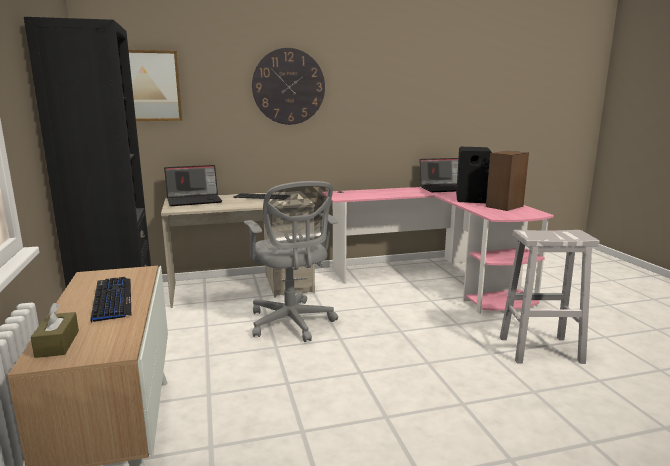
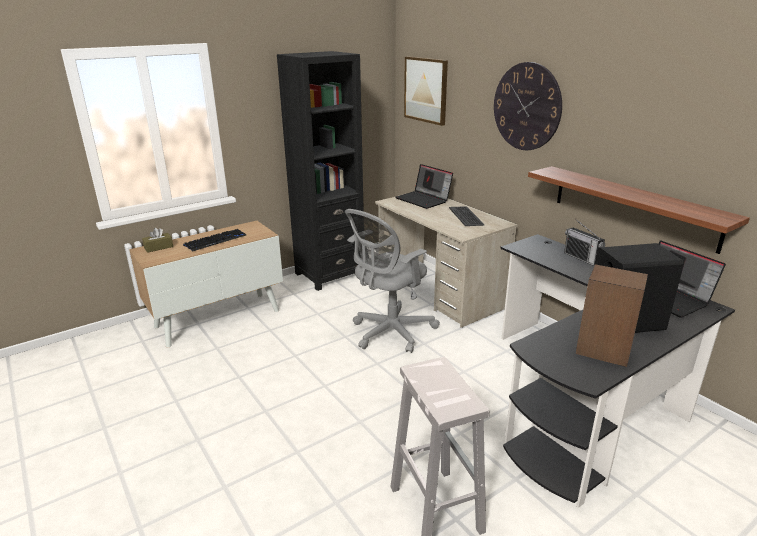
camera: 70 degrees right, 10 degrees up
pink desk [324,187,554,314] -> black desk [500,234,735,508]
none -> shelf [528,166,750,254]
none -> radio [564,219,605,266]

